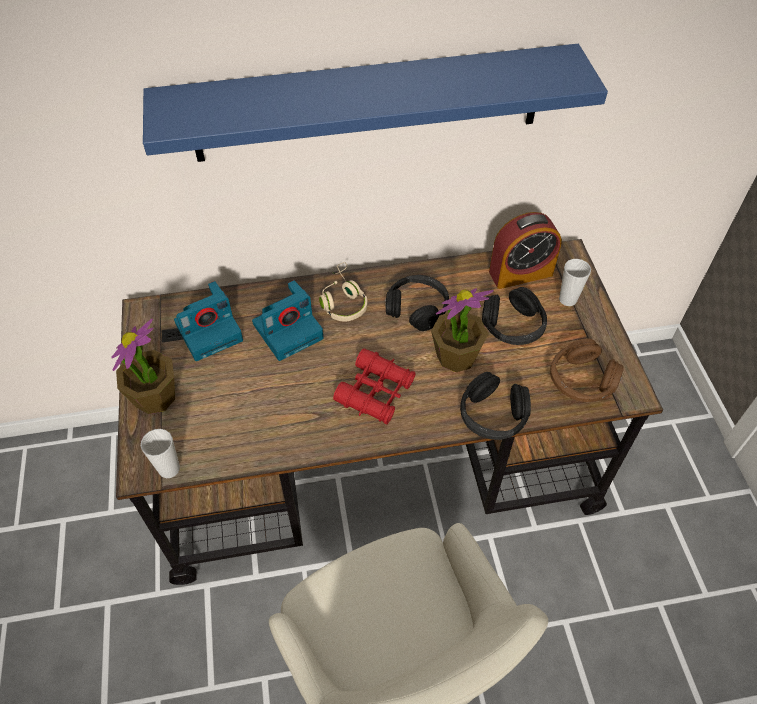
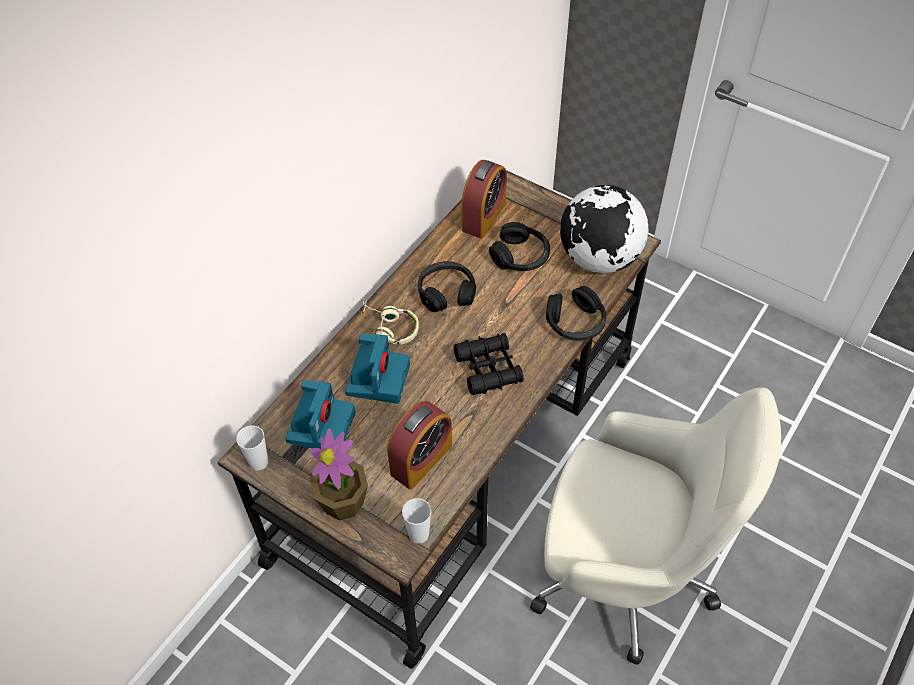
camera: 45 degrees left, 0 degrees up
blue shelf [143,44,608,162] -> none
red binoculars [333,348,416,425] -> black binoculars [454,333,524,395]
potted plant [431,288,494,372] -> none
brown headphones [550,339,624,402] -> globe [560,185,648,273]
cup [559,259,591,306] -> cup moved to [236,425,268,471]
none -> alarm clock [387,401,452,490]

